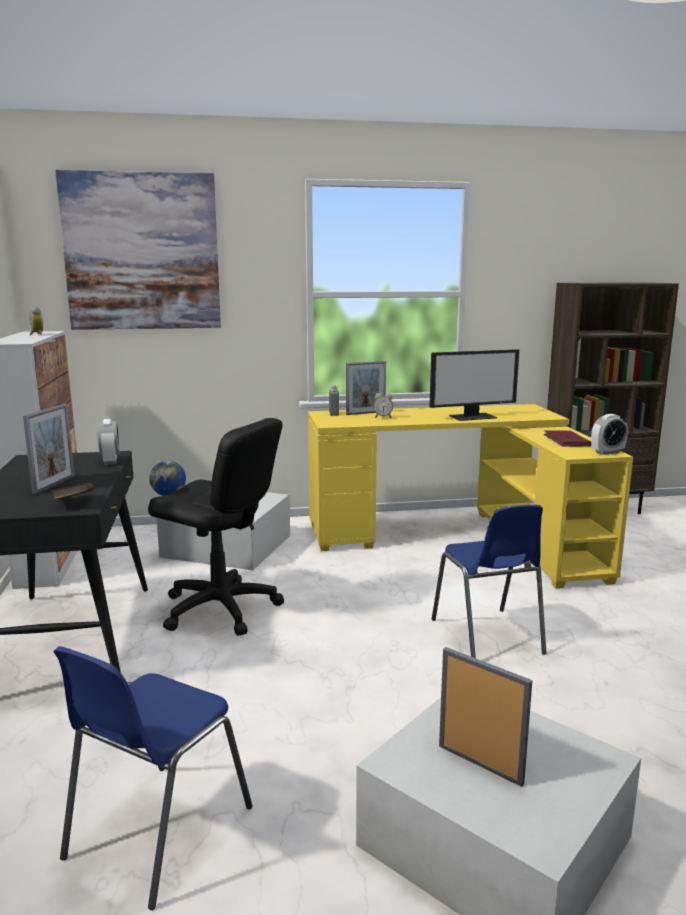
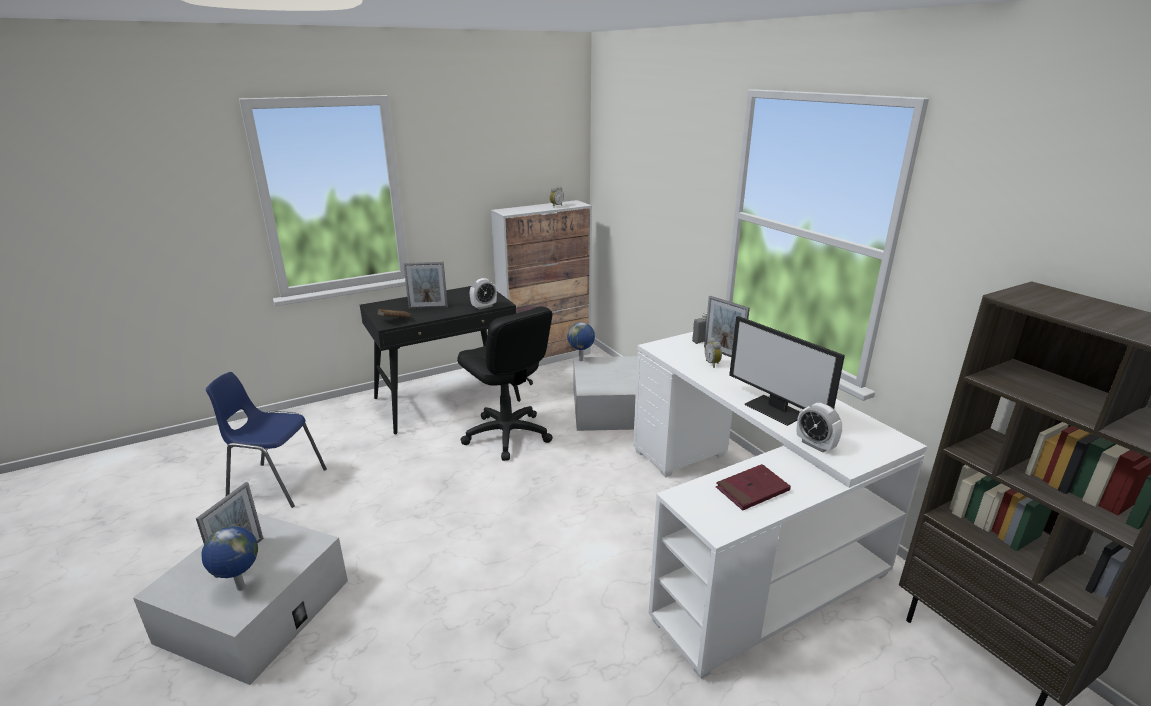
camera: 70 degrees right, 10 degrees up
picture [55,170,221,330] -> none
black office chair [148,418,284,636] -> black office chair turned 45 degrees counterclockwise [457,306,553,461]
yellow desk [308,404,633,588] -> white desk [633,332,927,679]
blue chair [432,504,547,658] -> none
alarm clock [591,414,628,455] -> alarm clock moved to [797,403,843,453]
none -> globe [201,526,258,591]

